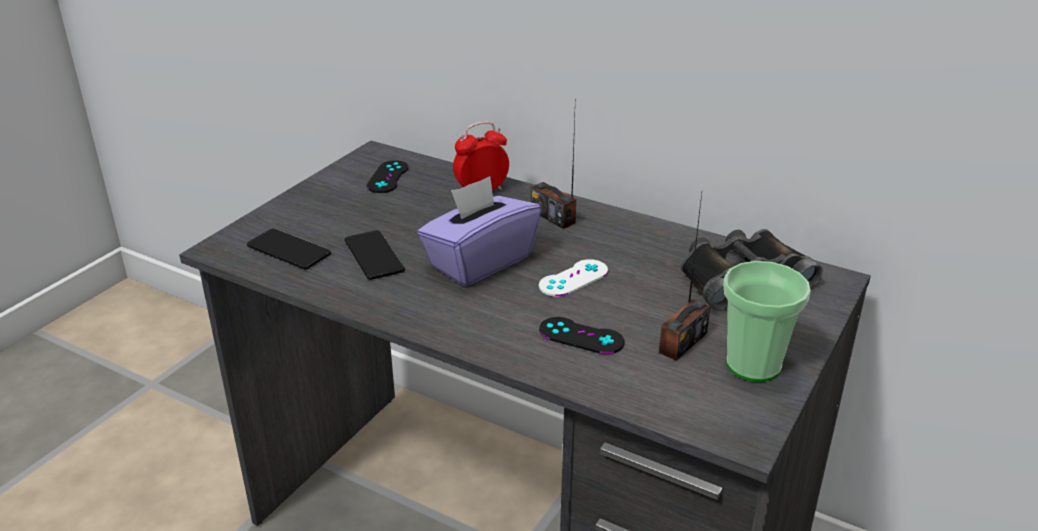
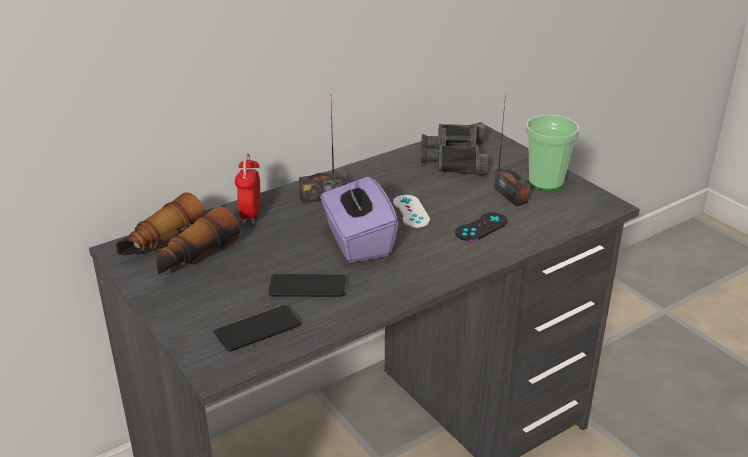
camera: 65 degrees left, 0 degrees up
black game controller [367,160,409,193] -> binoculars [116,192,240,275]

